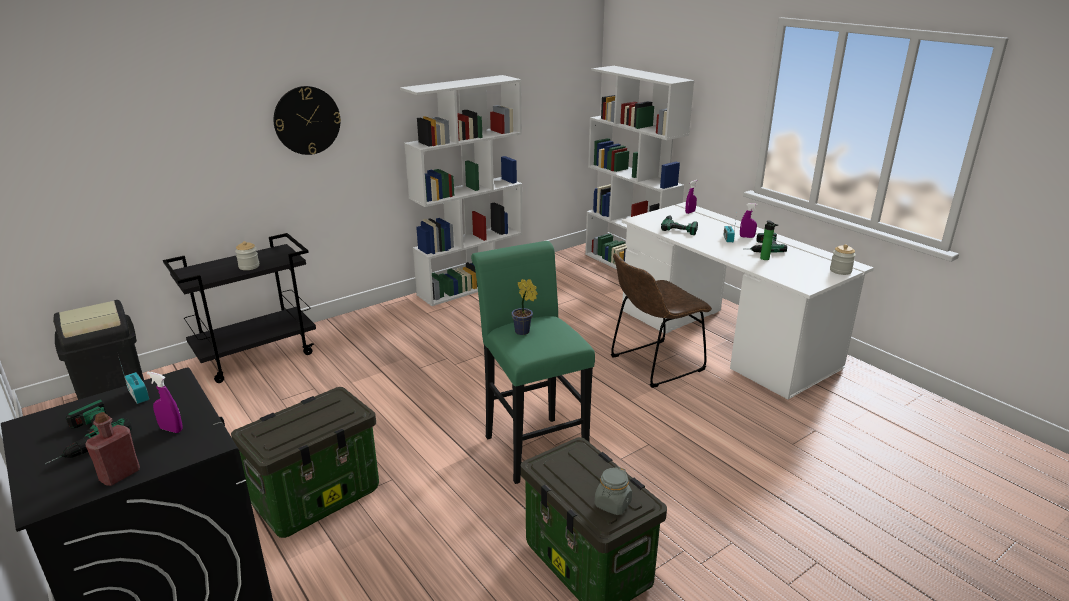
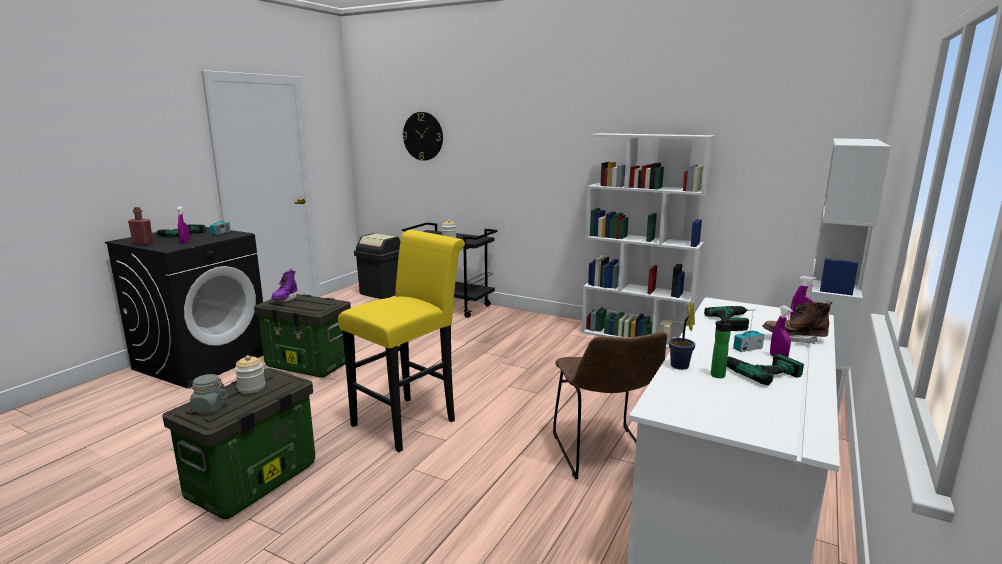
camera: 65 degrees right, 10 degrees down
wall clock [274,86,341,155] -> wall clock moved to [402,112,443,161]
green stool [471,241,595,484] -> yellow stool [338,230,465,452]
potted plant [511,279,538,335] -> potted plant moved to [668,302,695,370]
brown chair [611,253,712,388] -> brown chair turned 135 degrees counterclockwise [553,332,667,479]
jar [830,244,856,275] -> jar moved to [235,355,265,394]
none -> purple boot [271,269,297,302]
none -> brown boot [762,301,833,344]

